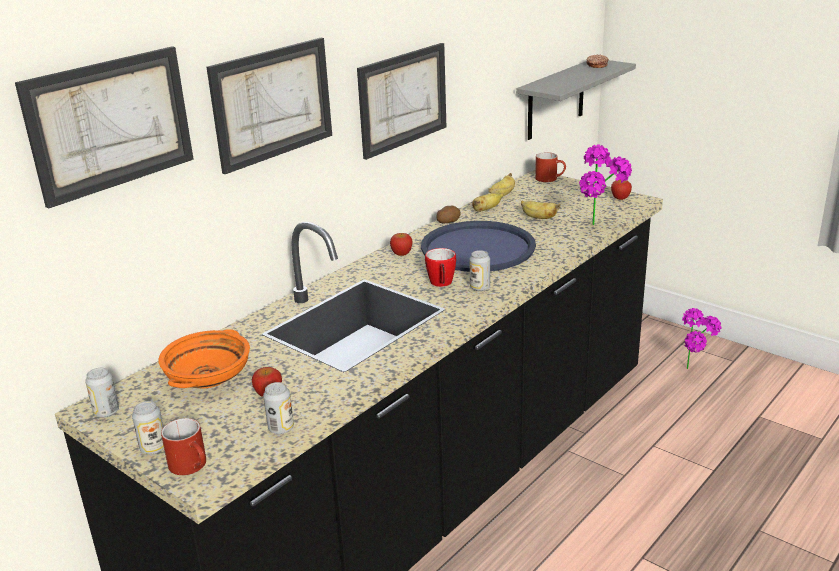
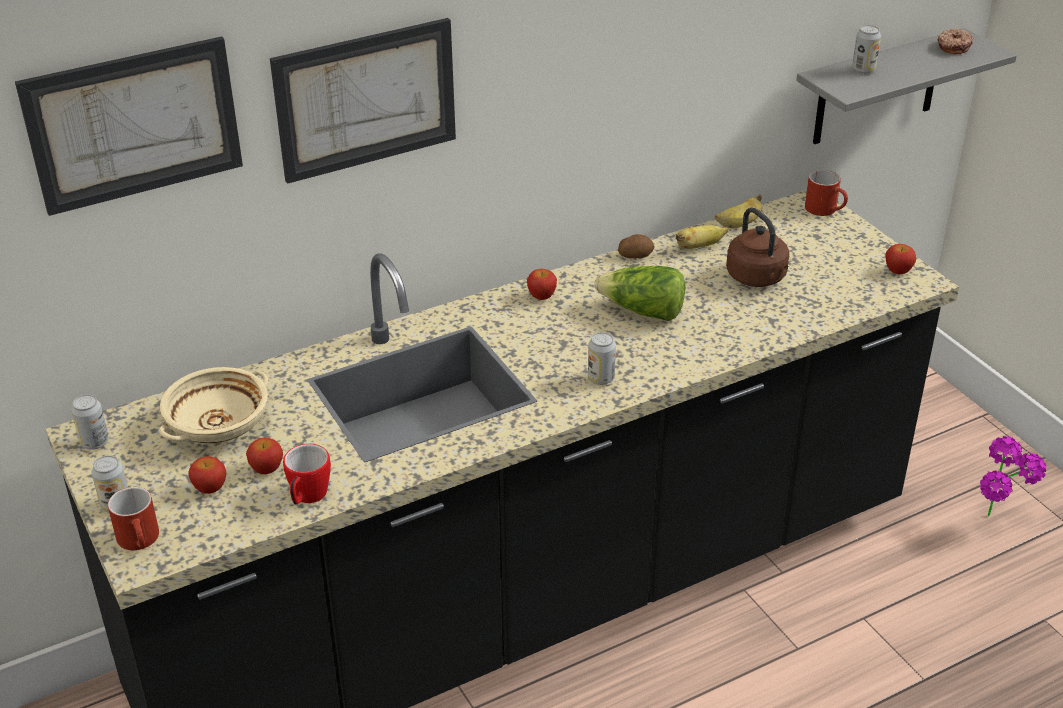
camera: 20 degrees right, 10 degrees up
orange bowl [158,329,250,388] -> beige bowl [159,367,268,443]
can [263,382,294,434] -> can moved to [852,25,881,74]
picture [357,43,446,160] -> none
blue tray [421,221,536,272] -> lettuce [594,266,685,321]
mug [425,248,456,287] -> mug moved to [283,444,331,505]
banana [521,201,560,219] -> brown kettle [726,207,789,287]
potted plant [579,145,632,225] -> none
none -> apple [188,456,226,494]

